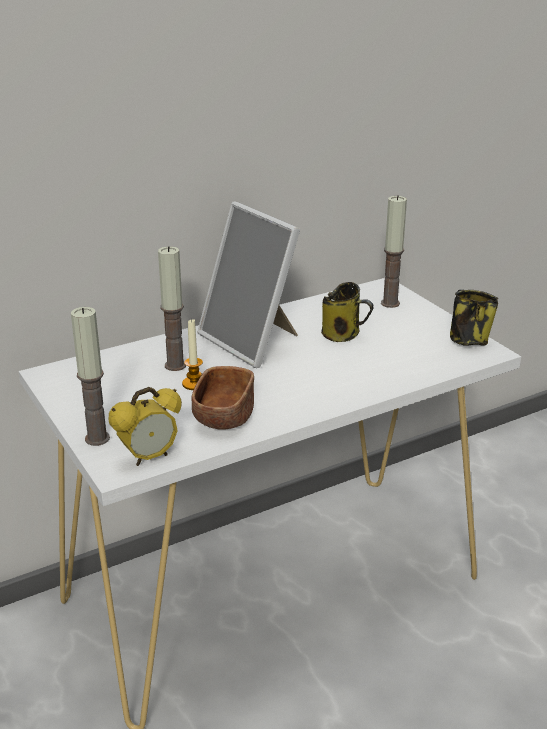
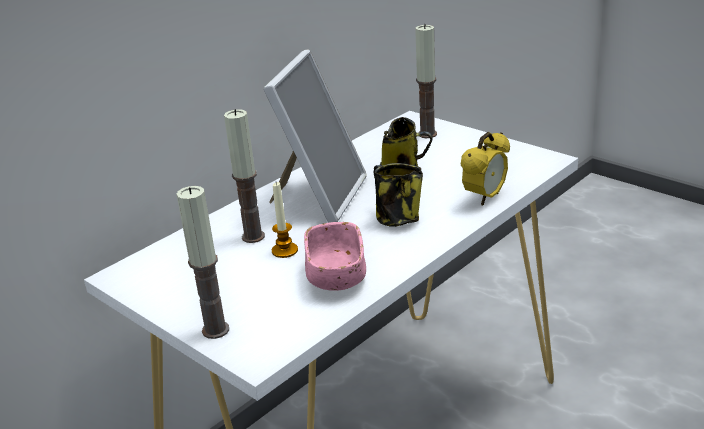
camera: 15 degrees left, 0 degrees up
alarm clock [109,387,182,466] -> alarm clock moved to [461,132,510,205]
brown bowl [192,366,254,430] -> pink bowl [304,222,366,291]
picture frame [197,202,300,368] -> picture frame turned 105 degrees counterclockwise [263,49,367,223]
mug [450,289,498,346] -> mug moved to [373,163,423,227]

